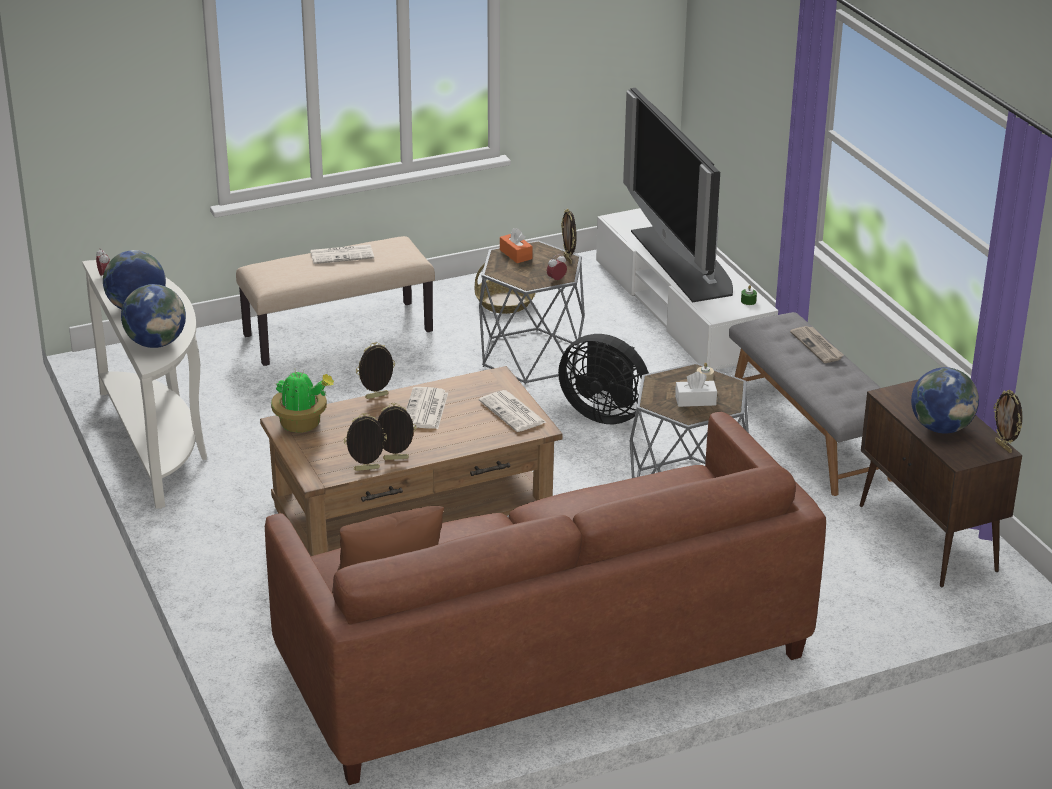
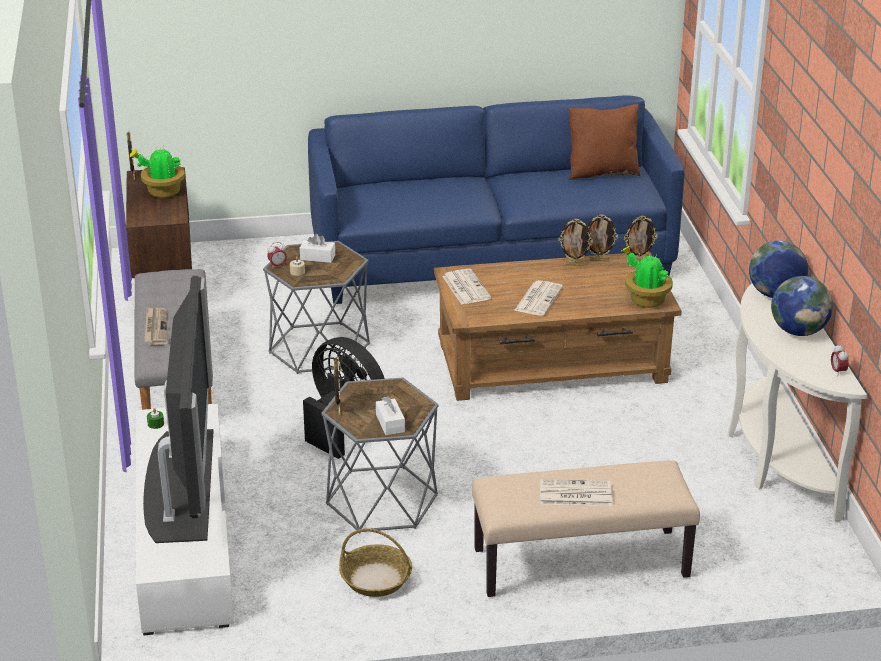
camera: 165 degrees left, 0 degrees up
brown sofa [265,412,826,785] -> blue sofa [308,95,684,304]
picture frame [356,342,395,399] -> picture frame moved to [624,216,658,262]
orange tissue box [500,228,533,263] -> white tissue box [376,396,405,435]
alarm clock [547,254,567,280] -> alarm clock moved to [267,242,287,269]
globe [911,367,979,434] -> potted plant [129,147,185,198]

